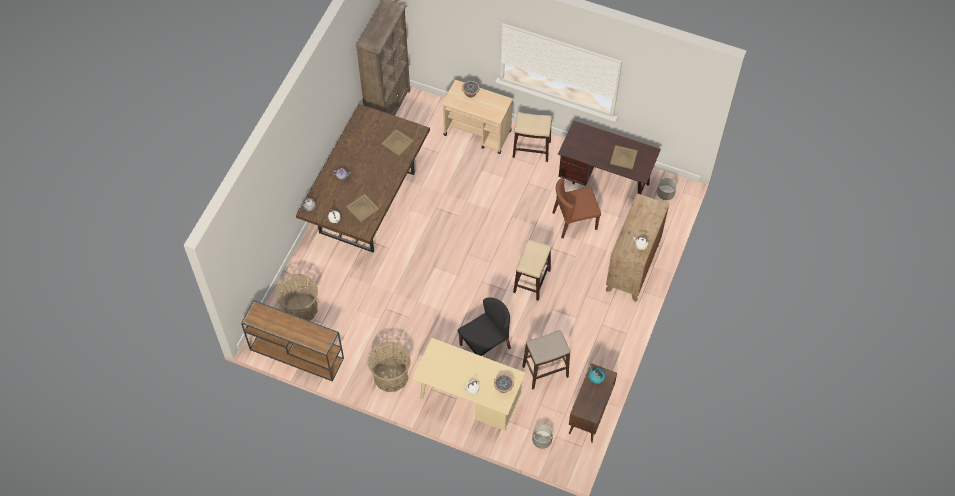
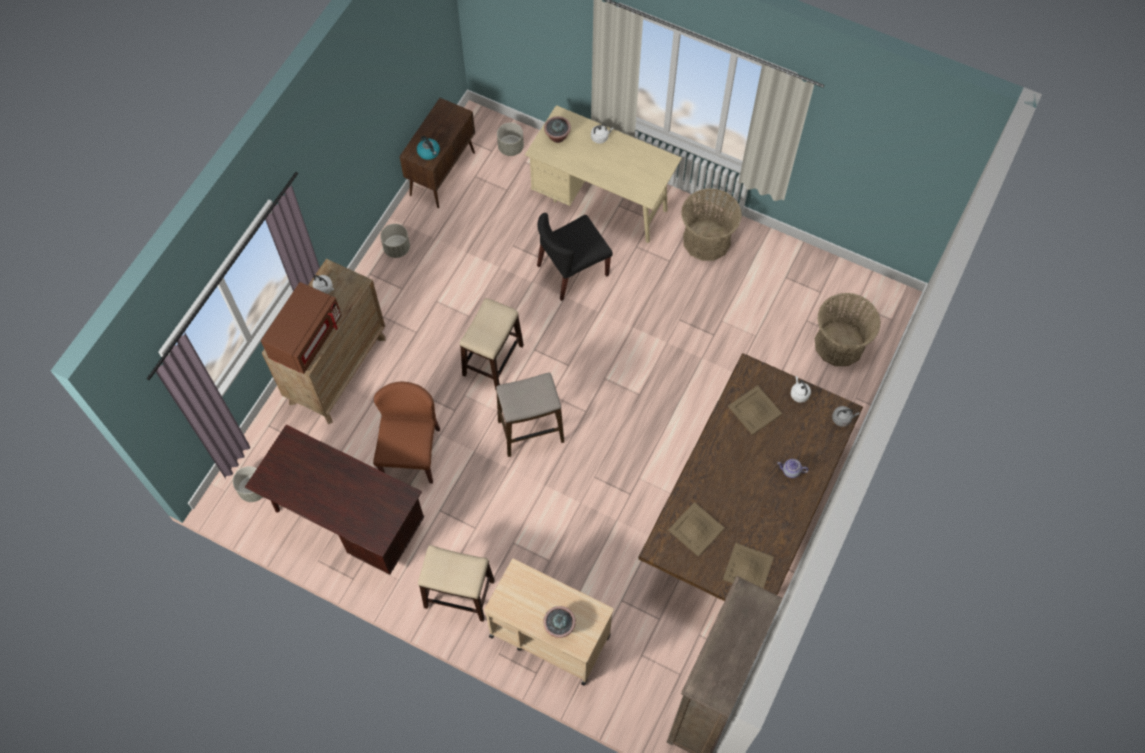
camera: 175 degrees left, 5 degrees up
brown console table [241,300,344,381] -> none
stool [522,330,570,390] -> stool moved to [496,372,564,457]
brown chair [552,178,601,238] -> brown chair turned 75 degrees counterclockwise [373,382,440,484]
beige tray [610,145,638,170] -> beige tray moved to [723,543,774,588]
none -> brown microwave [261,282,342,374]
none -> grey planter [380,224,410,258]

